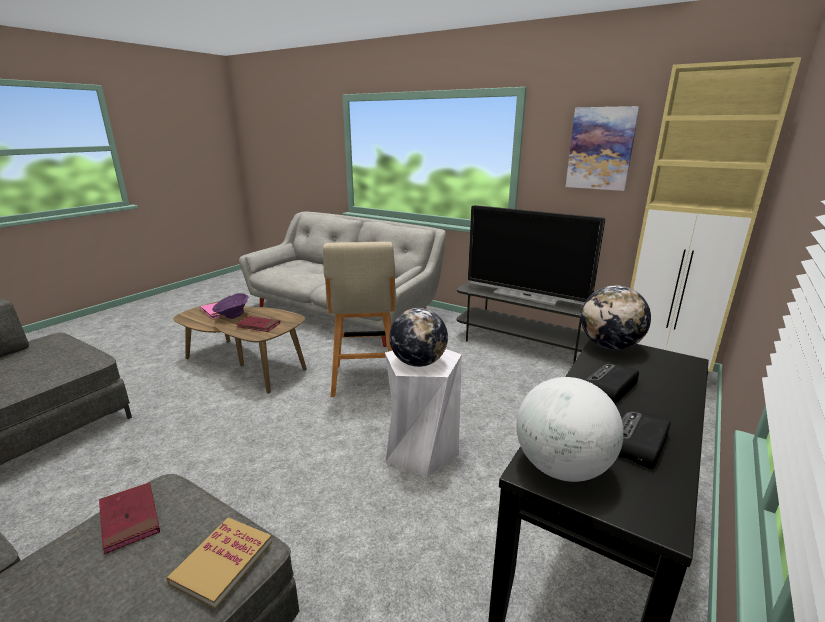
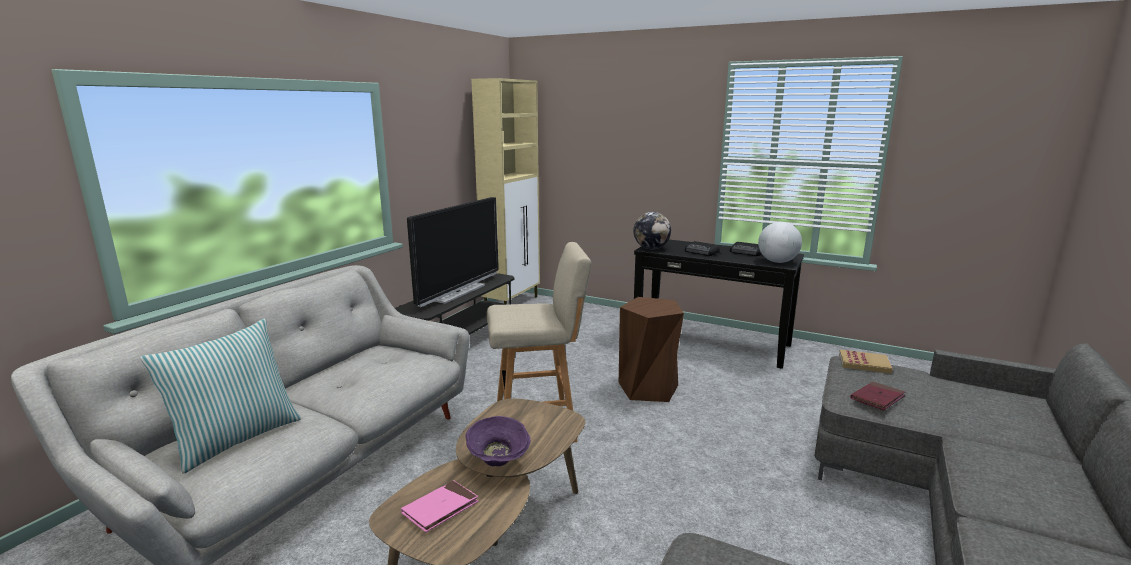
camera: 95 degrees left, 5 degrees down
red book [236,316,280,332] -> none
white stool [385,349,462,477] -> brown stool [619,297,684,402]
globe [389,308,448,367] -> none
picture [566,106,640,191] -> none
none -> pillow [140,318,301,474]

